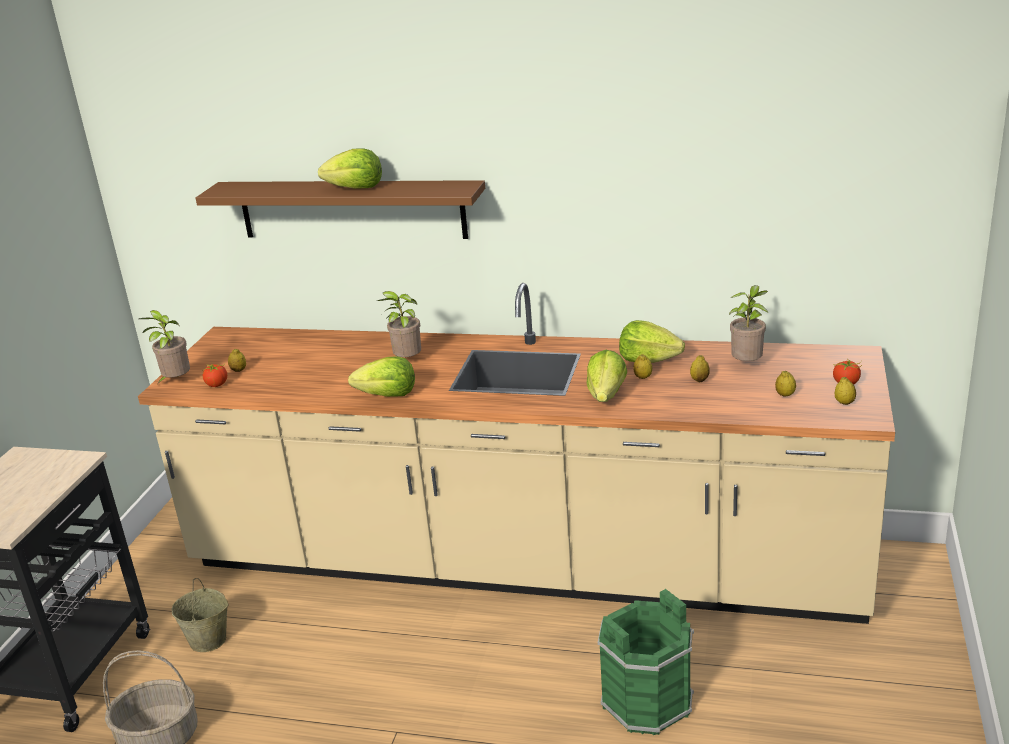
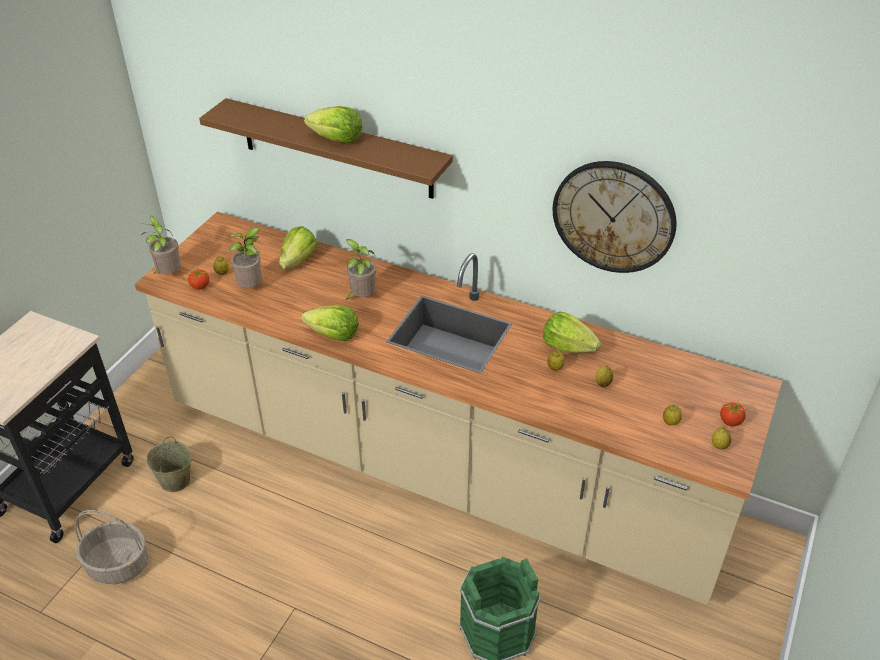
camera: 10 degrees right, 15 degrees up
lettuce [586,350,627,402] -> lettuce moved to [279,226,317,269]
potted plant [729,285,768,361] -> potted plant moved to [229,228,263,288]
none -> wall clock [552,161,677,273]

